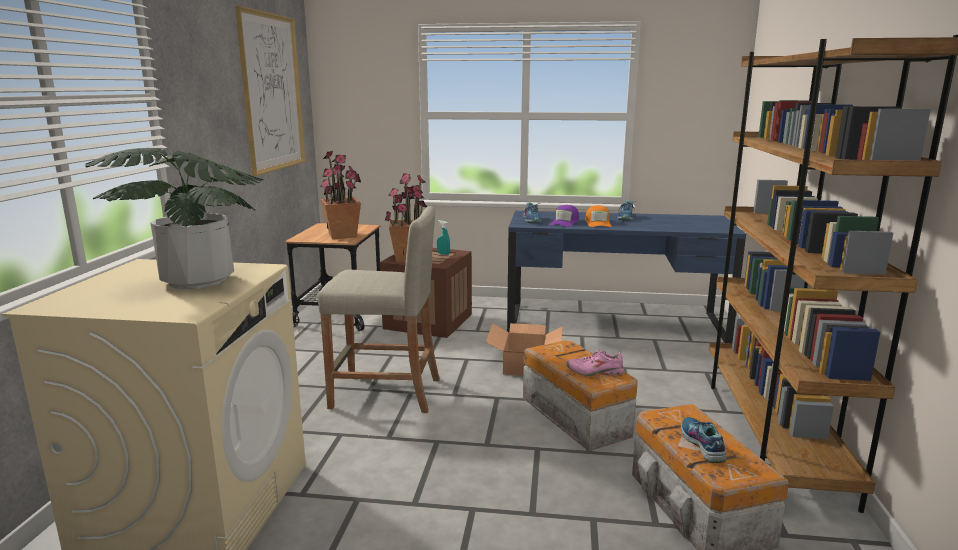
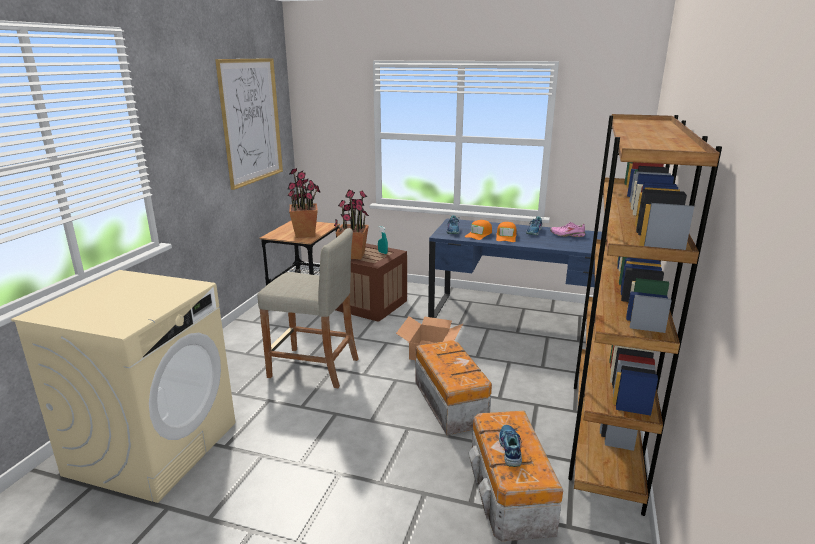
camera: 10 degrees right, 5 degrees up
potted plant [85,148,263,289] -> none
purple cap [550,205,579,227] -> orange cap [465,220,492,240]
pink shoe [567,349,624,376] -> pink shoe moved to [550,222,585,237]

